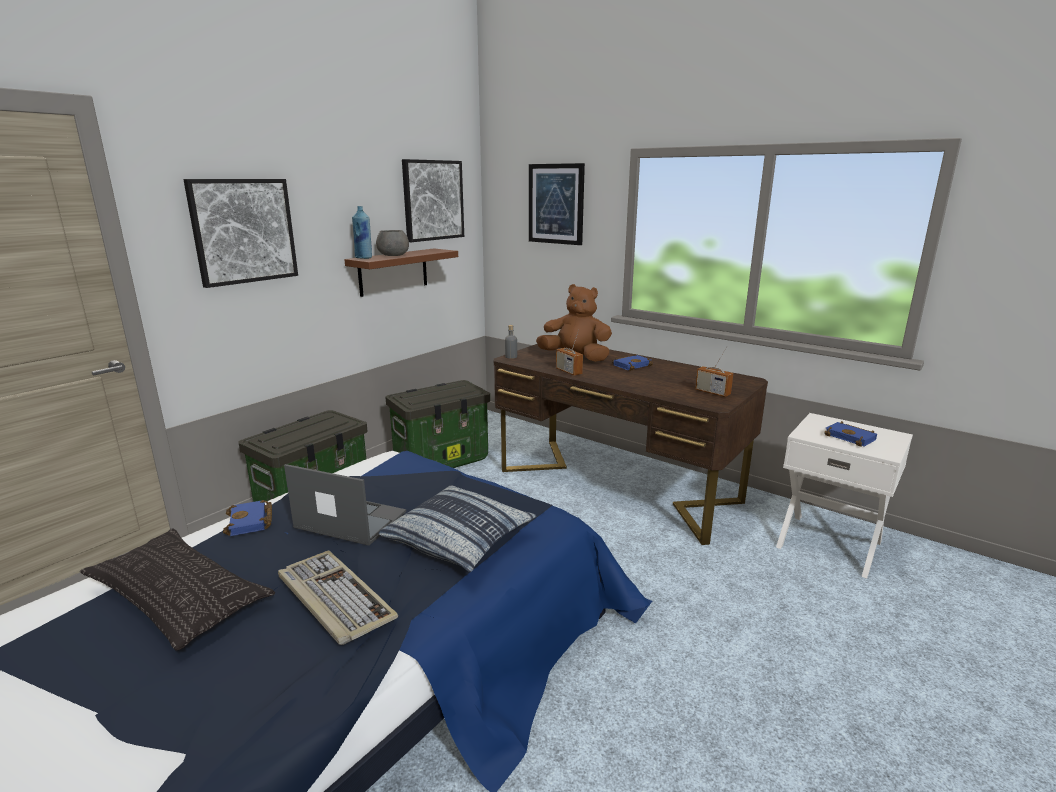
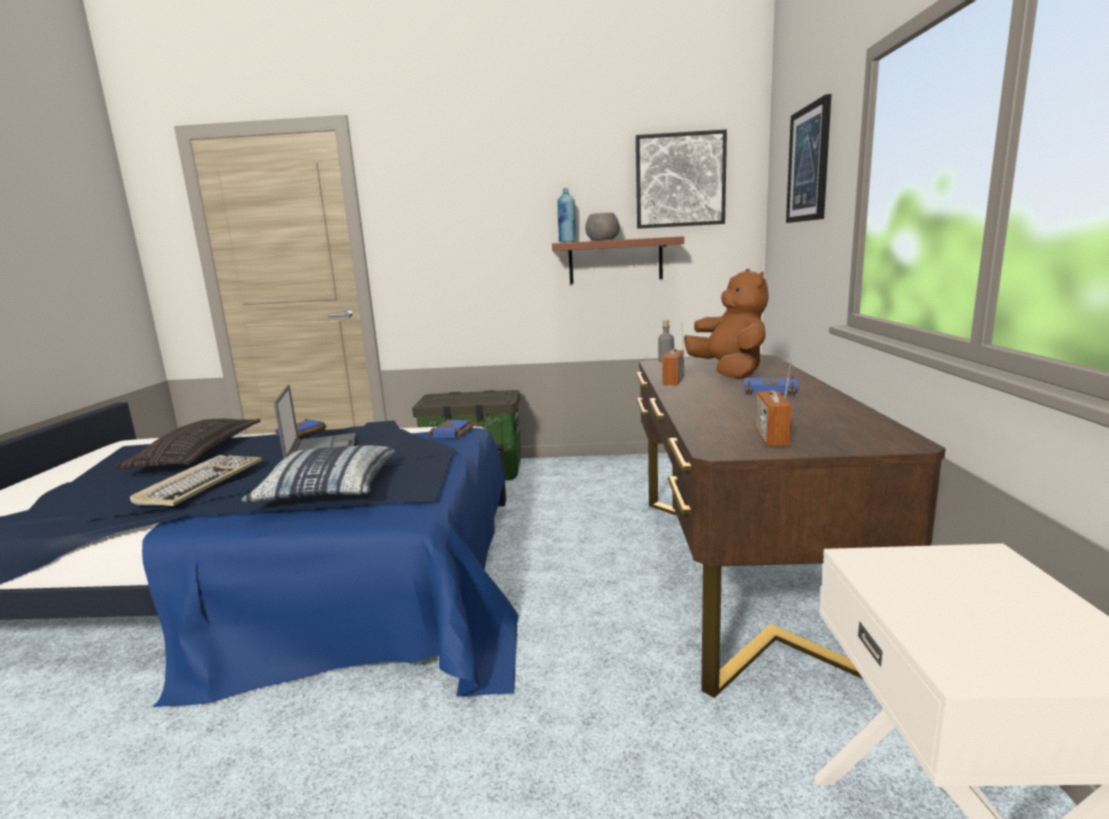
camera: 55 degrees right, 5 degrees down
picture [183,179,298,288] -> none
storage box [386,380,490,468] -> none
blue book [824,421,877,447] -> blue book moved to [428,419,475,438]

